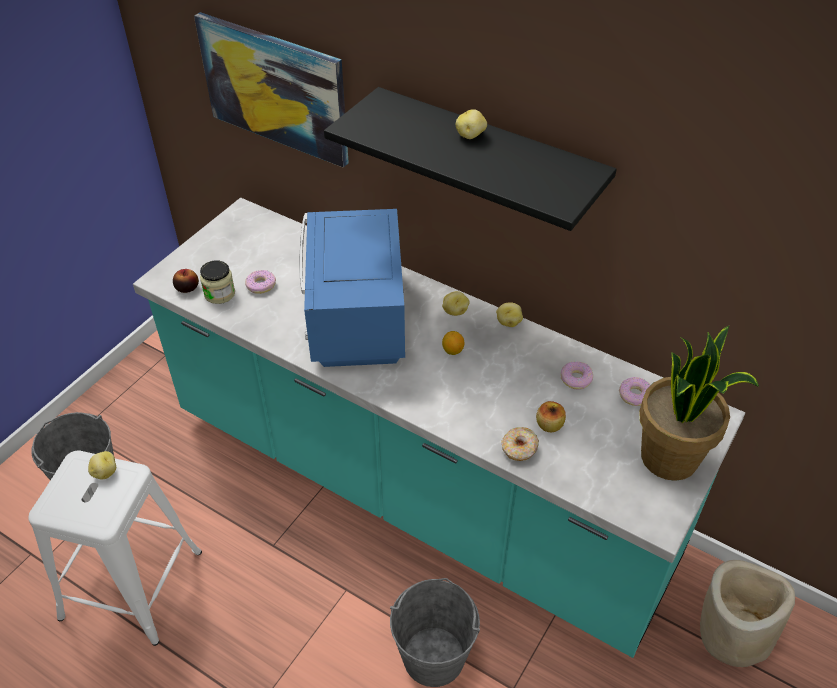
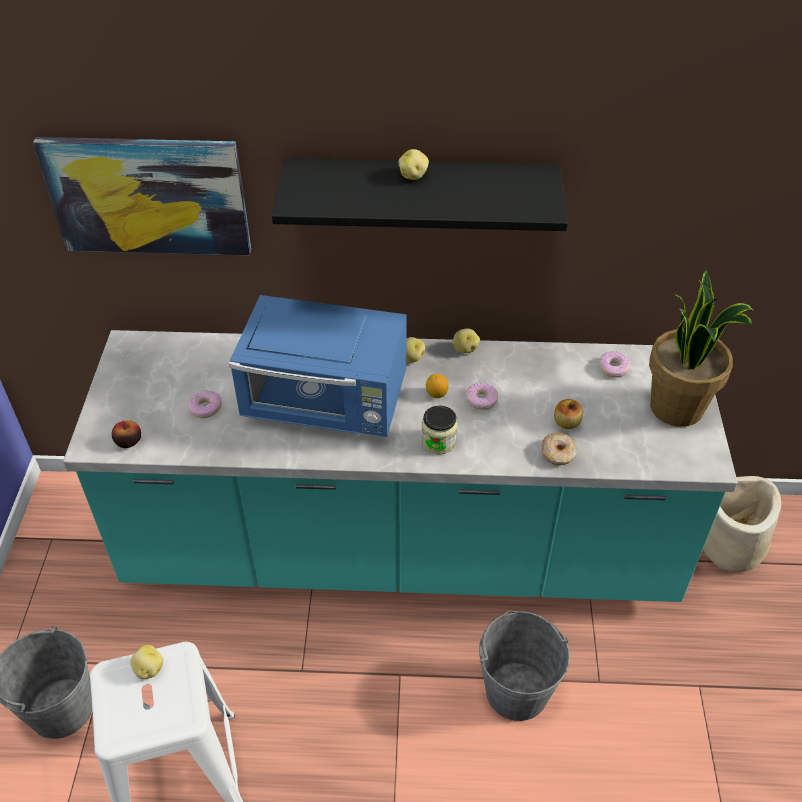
camera: 30 degrees left, 0 degrees up
jar [200,260,235,304] -> jar moved to [421,406,458,455]
blue microwave [300,209,405,367] -> blue microwave turned 45 degrees counterclockwise [229,295,407,437]
donut [561,361,593,390] -> donut moved to [465,382,498,410]

